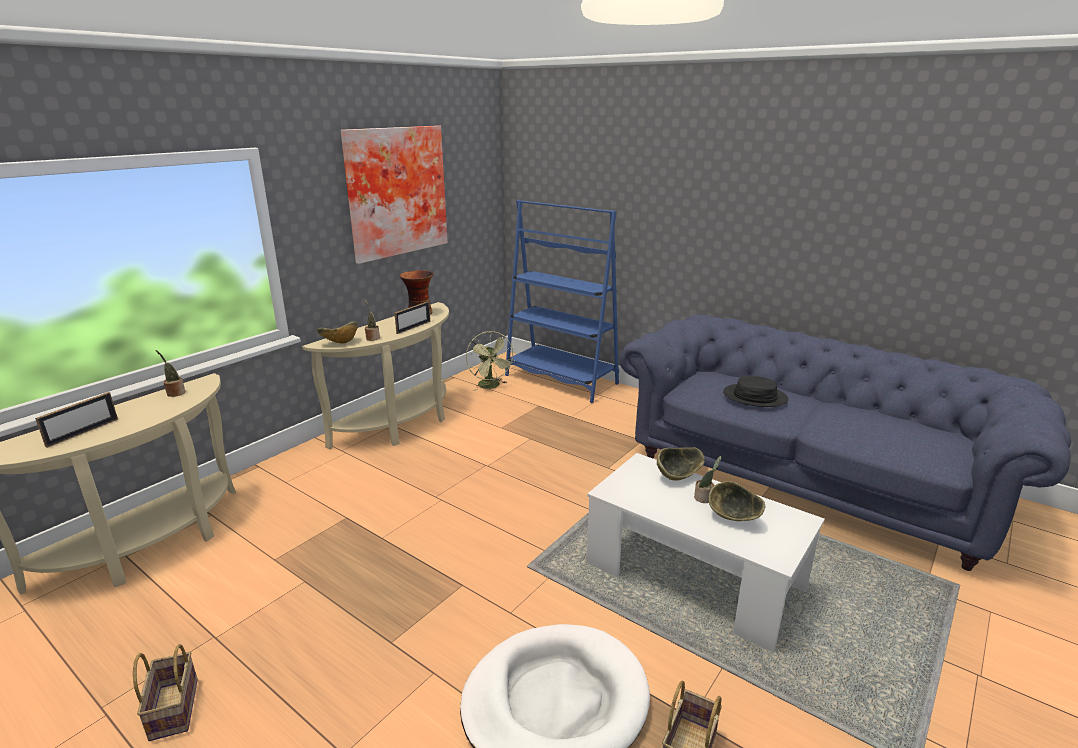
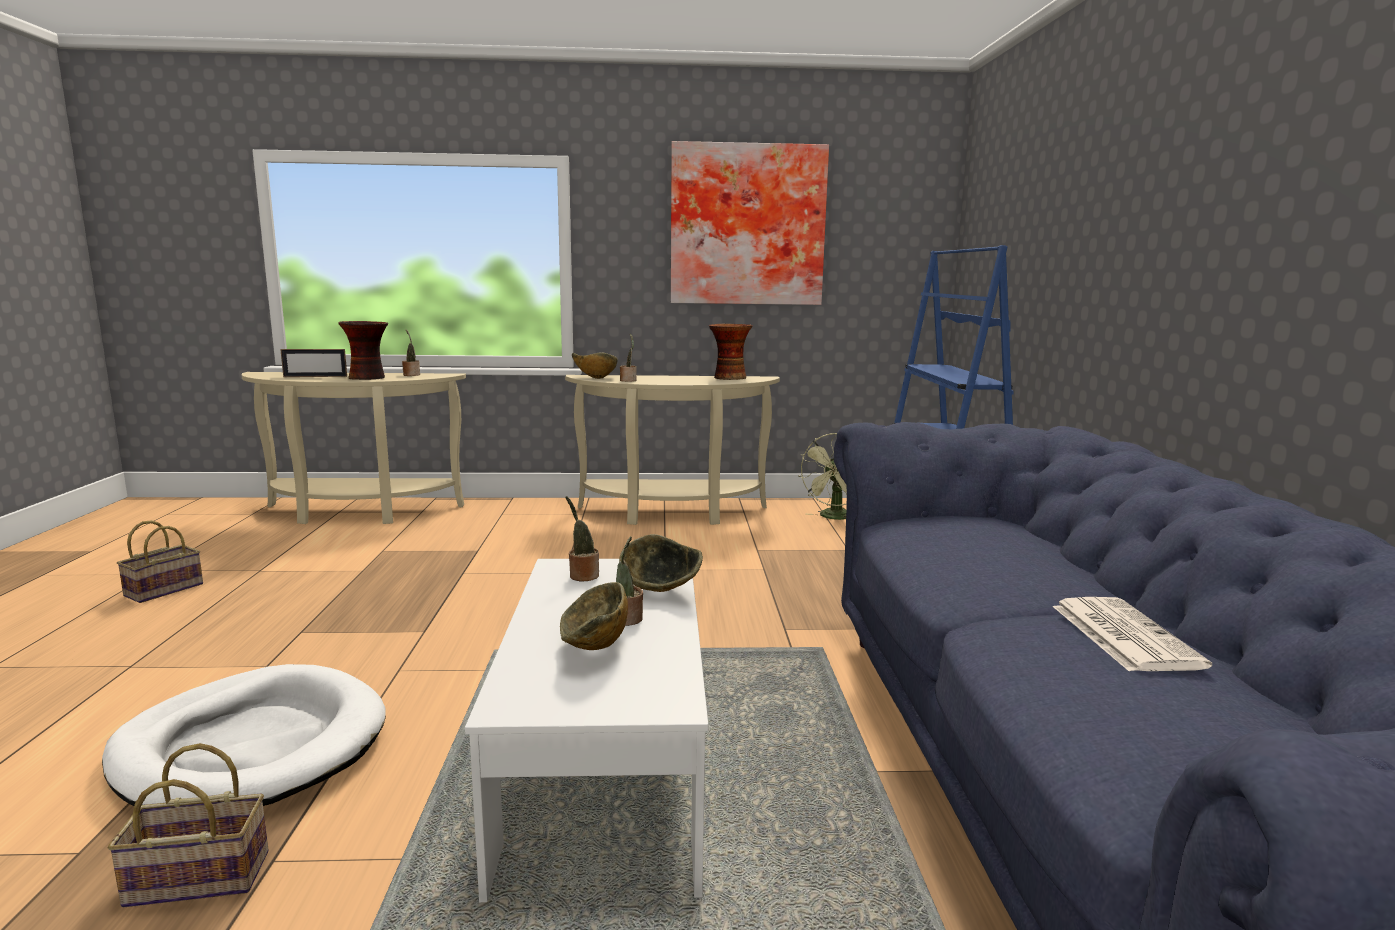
camera: 50 degrees right, 10 degrees down
picture frame [394,301,430,334] -> none
black hat [723,376,788,407] -> none
none -> vase [338,321,388,380]
none -> potted plant [566,496,599,582]
none -> newspaper [1052,597,1212,671]

